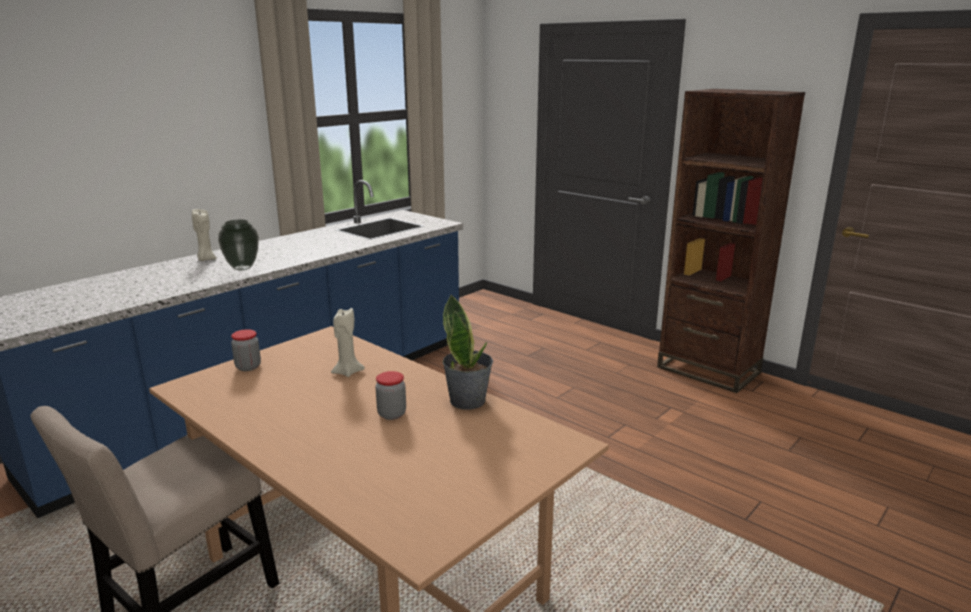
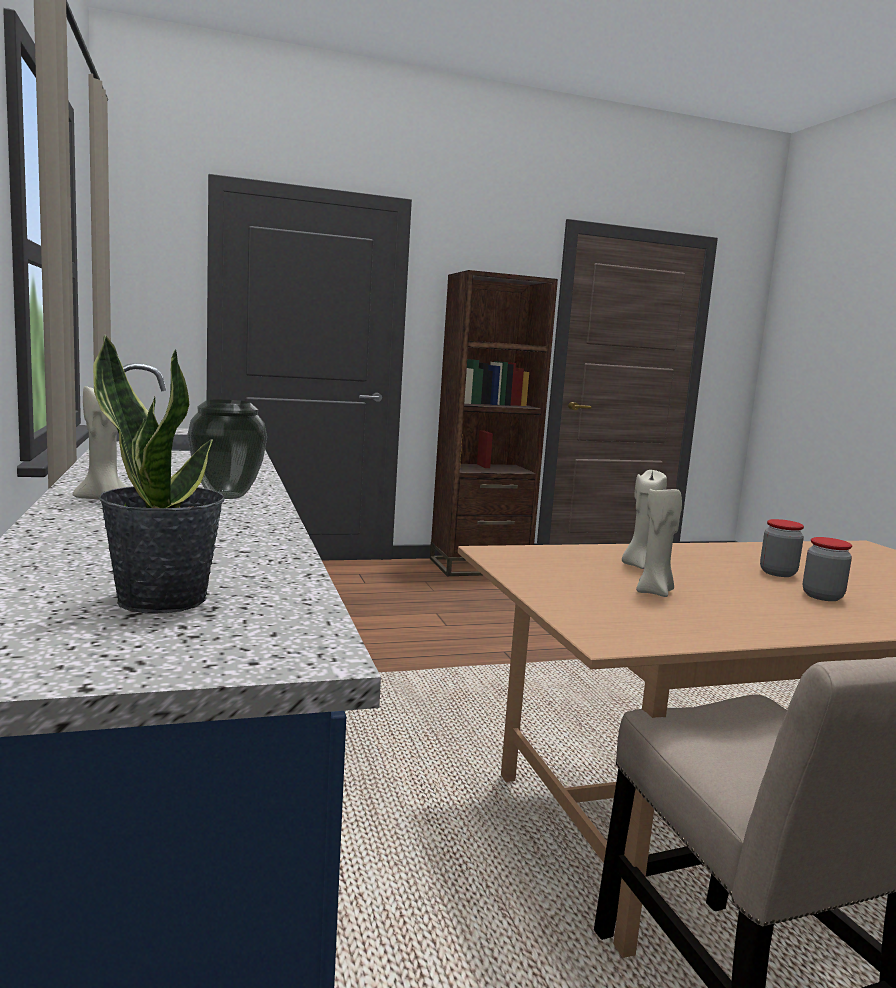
camera: 60 degrees left, 10 degrees down
jar [231,329,261,371] -> jar moved to [803,537,852,601]
potted plant [443,295,493,410] -> potted plant moved to [93,334,225,613]
none -> beige candle [636,485,682,597]

